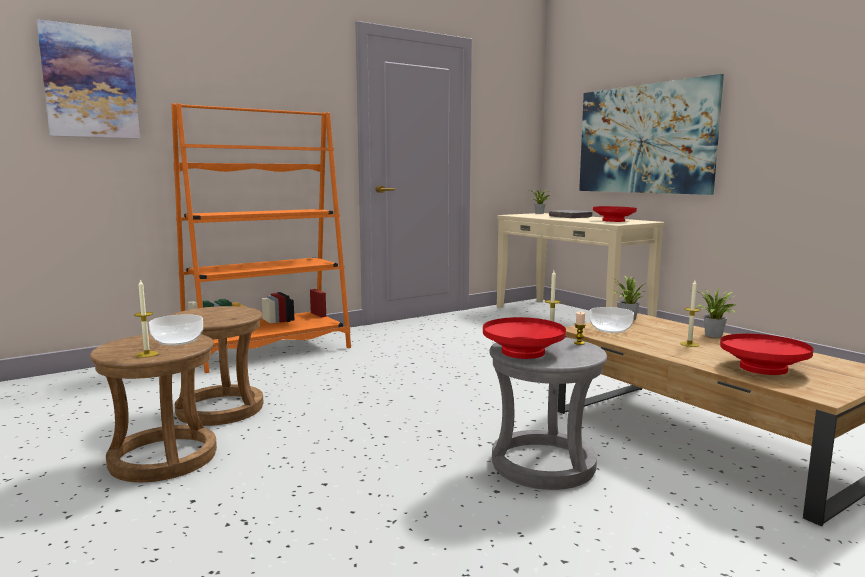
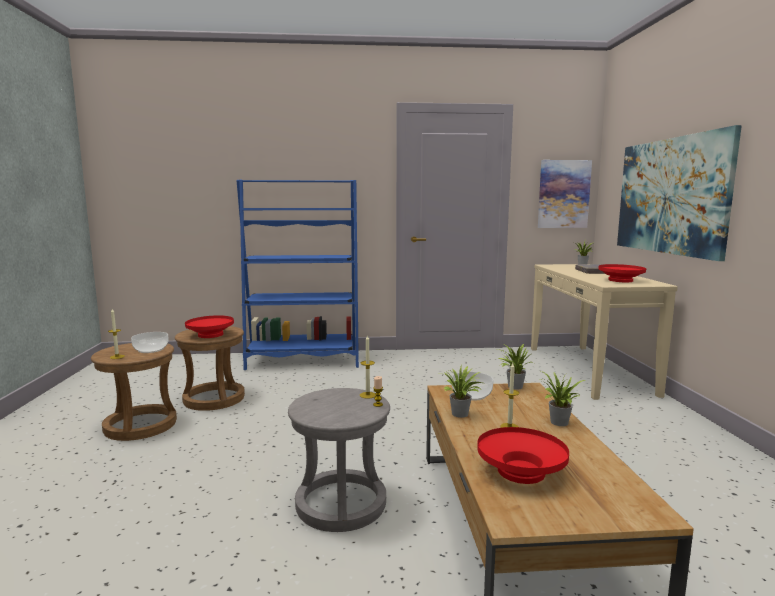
camera: 30 degrees right, 0 degrees up
picture [37,19,140,139] -> picture moved to [538,160,592,228]
orange bookcase [171,103,351,373] -> blue bookcase [237,180,359,370]
red bowl [483,317,566,359] -> red bowl moved to [185,315,234,338]
none -> potted plant [443,365,482,418]

